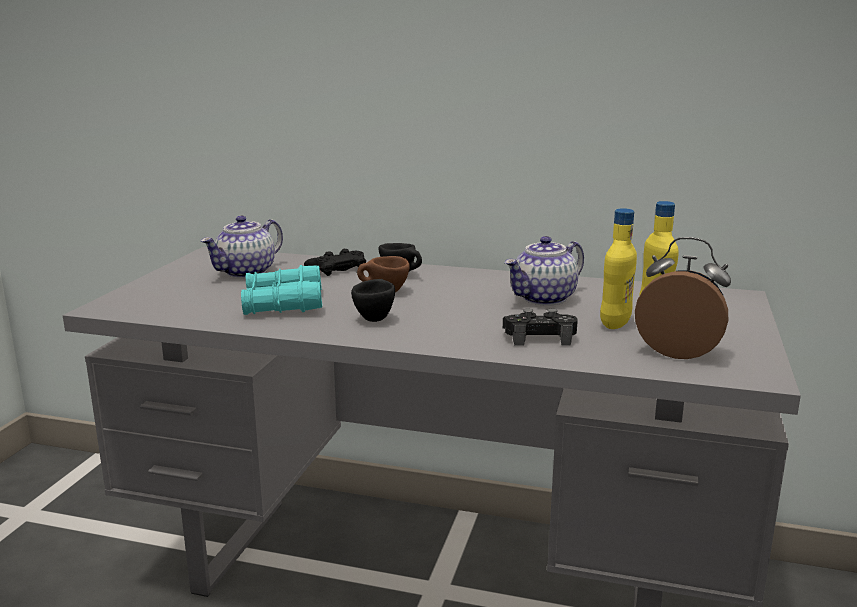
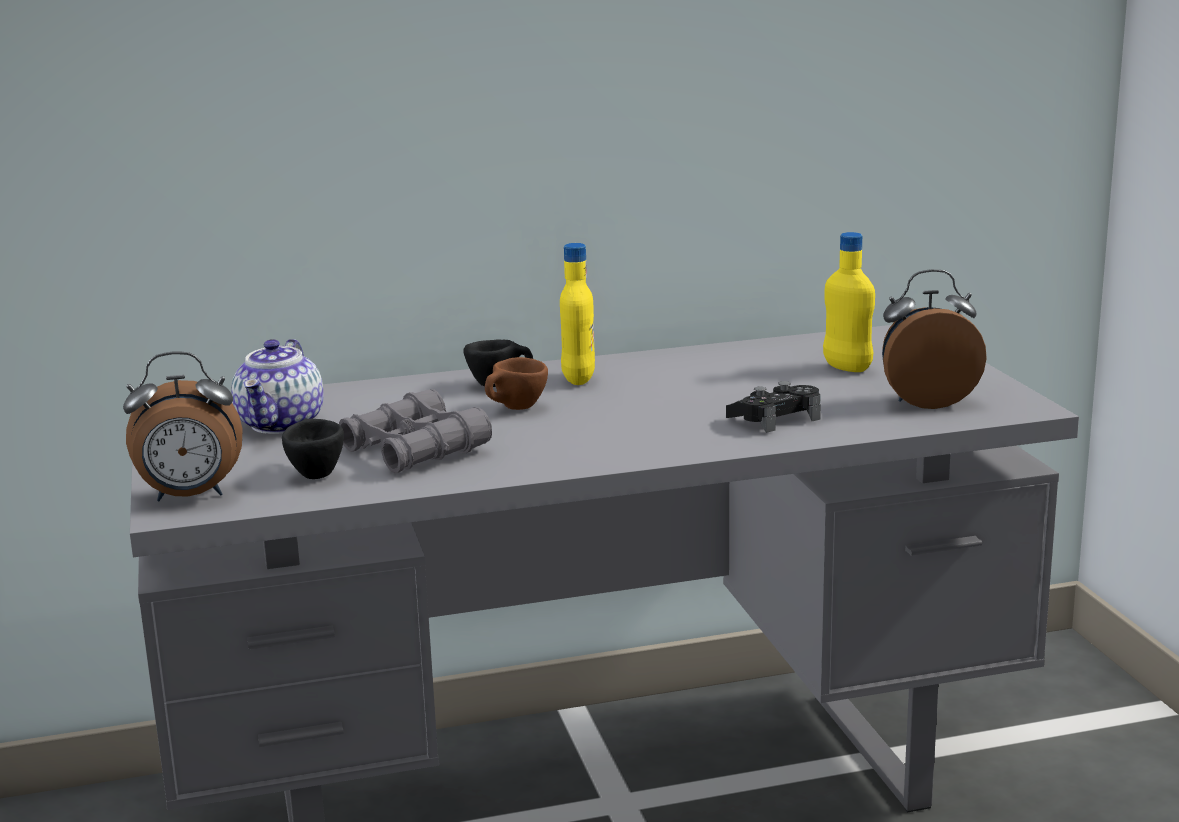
camera: 30 degrees left, 0 degrees up
turquoise binoculars [241,265,322,315] -> grey binoculars [339,389,492,473]
black game controller [304,249,366,276] -> none
black cup [351,279,395,322] -> black cup moved to [282,418,344,479]
teapot [504,236,584,306] -> none
yellow bottle [600,208,637,329] -> yellow bottle moved to [560,243,595,385]
none -> alarm clock [123,352,243,501]

